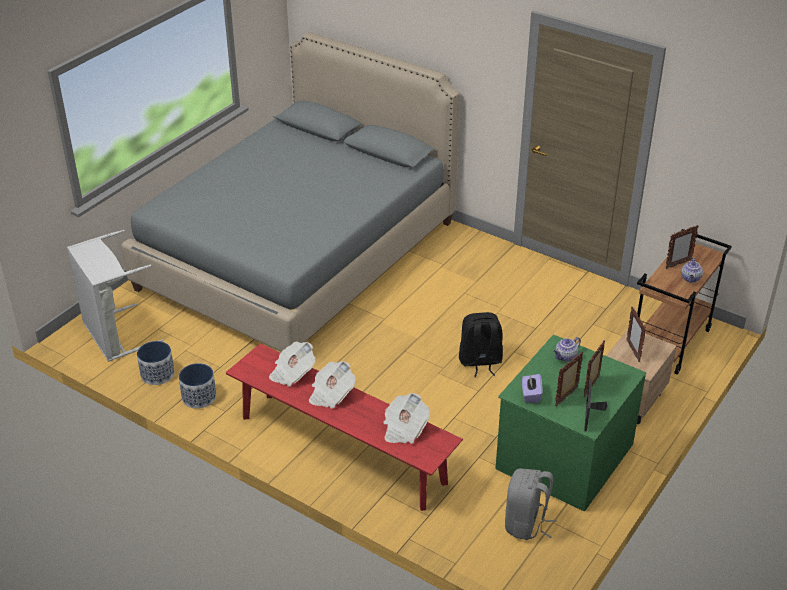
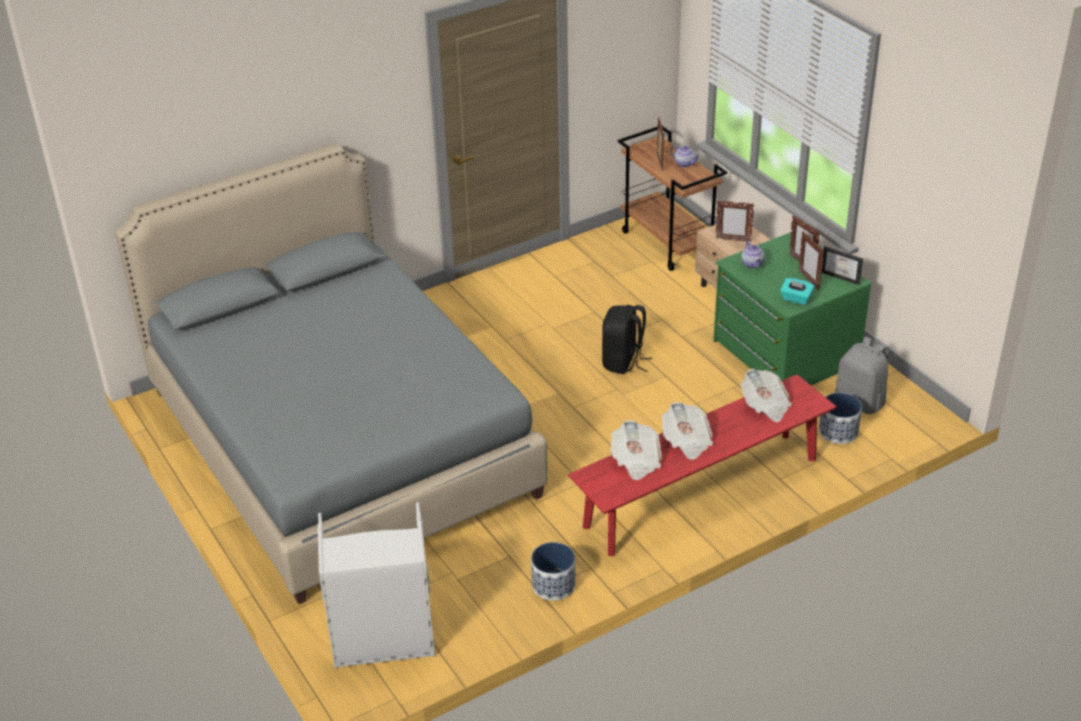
camera: 65 degrees left, 0 degrees up
planter [137,341,174,385] -> planter moved to [819,393,862,444]
purple tissue box [522,374,543,403] -> turquoise tissue box [780,278,814,305]

